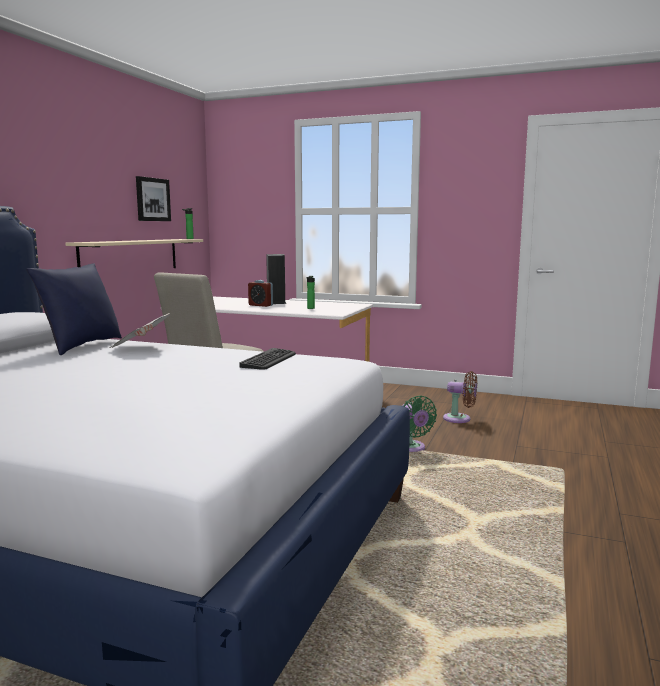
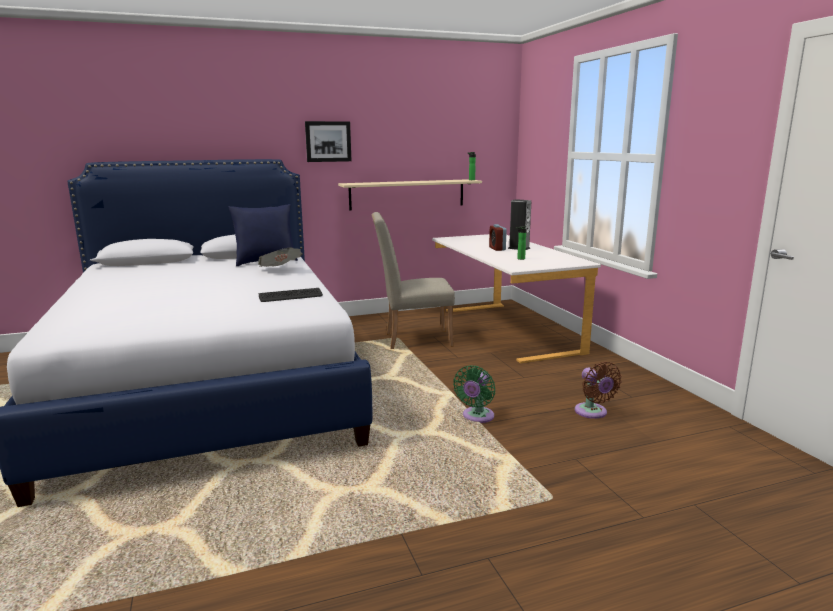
camera: 50 degrees right, 5 degrees up
picture [136,176,171,221] -> picture moved to [305,121,352,162]

